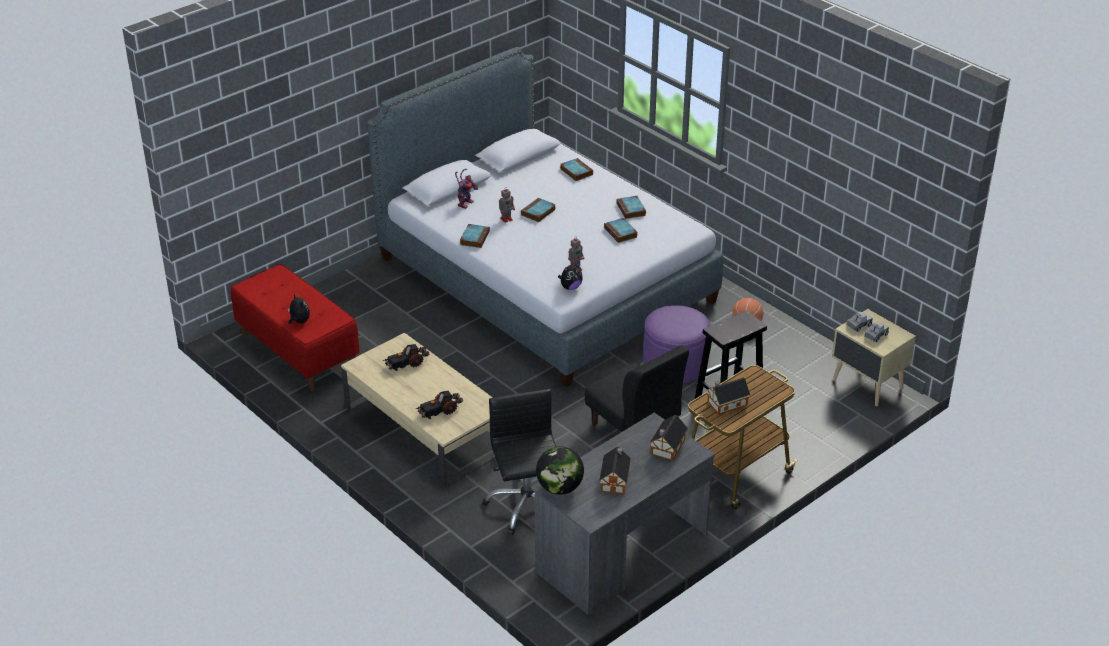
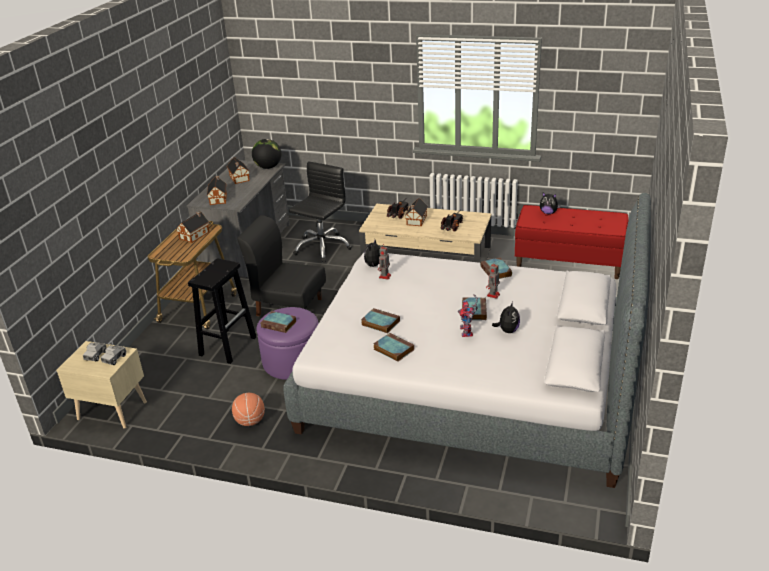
camera: 150 degrees right, 5 degrees down
toy robot [455,169,478,209] -> toy robot moved to [458,294,478,337]
black office chair [482,389,557,535] -> black office chair turned 105 degrees counterclockwise [289,162,352,262]
book [560,158,593,181] -> book moved to [260,311,297,333]
none -> toy house [405,198,428,226]
none -> plush toy [492,302,520,333]

